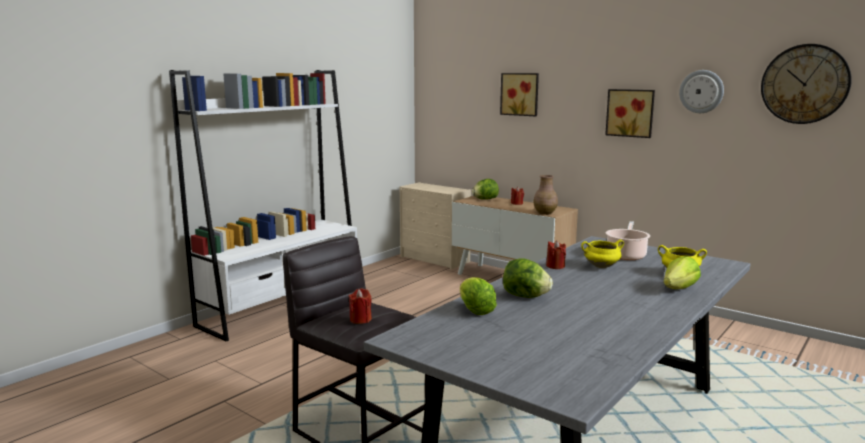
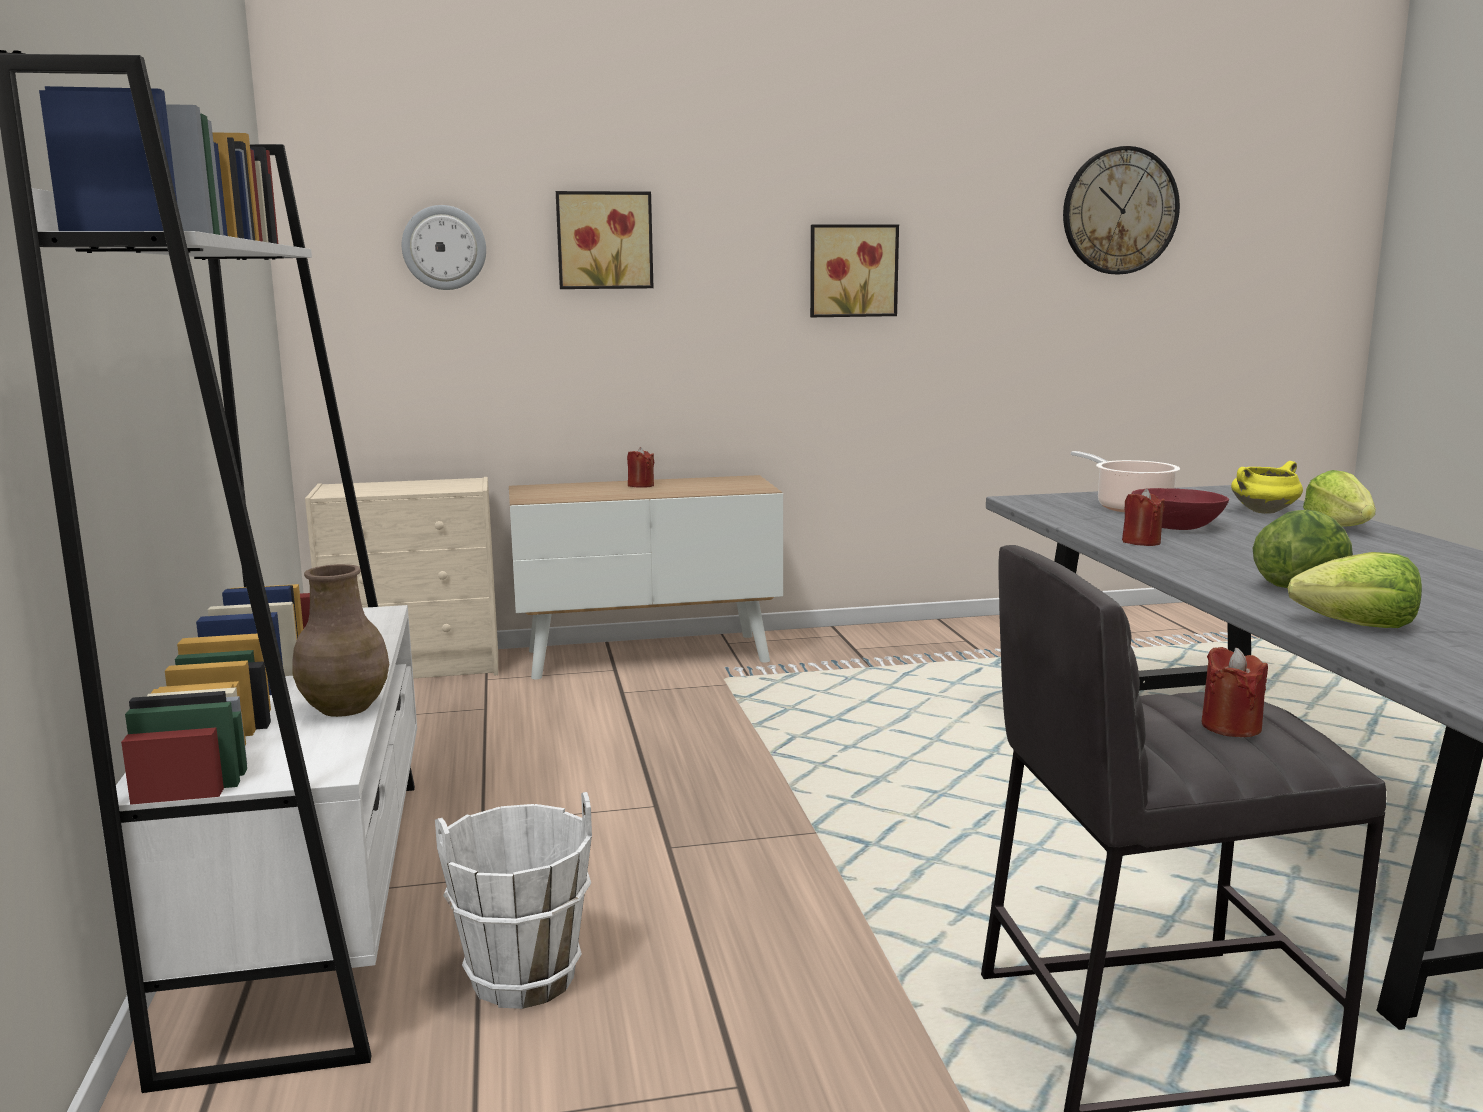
camera: 50 degrees left, 0 degrees up
lettuce [472,179,499,200] -> none
brown vase [533,175,558,215] -> brown vase moved to [292,564,389,717]
yellow cooking pot [581,240,624,268] -> red bowl [1131,488,1229,530]
wall clock [679,70,724,113] -> wall clock moved to [402,205,486,290]
none -> white bucket [435,792,592,1009]

